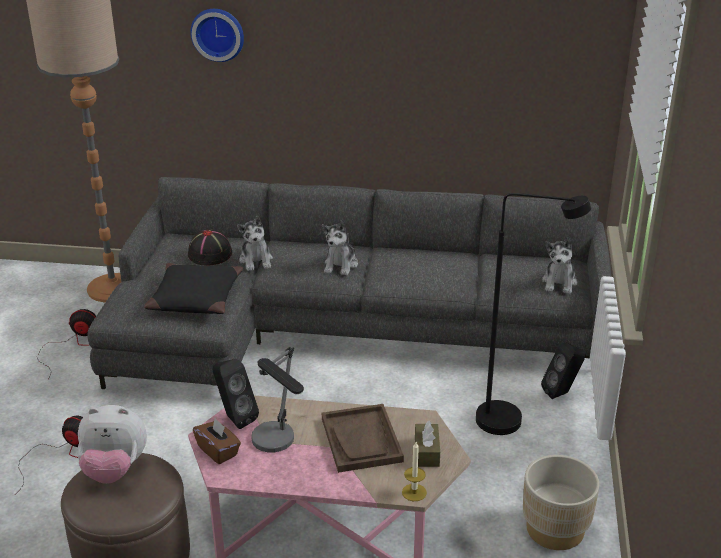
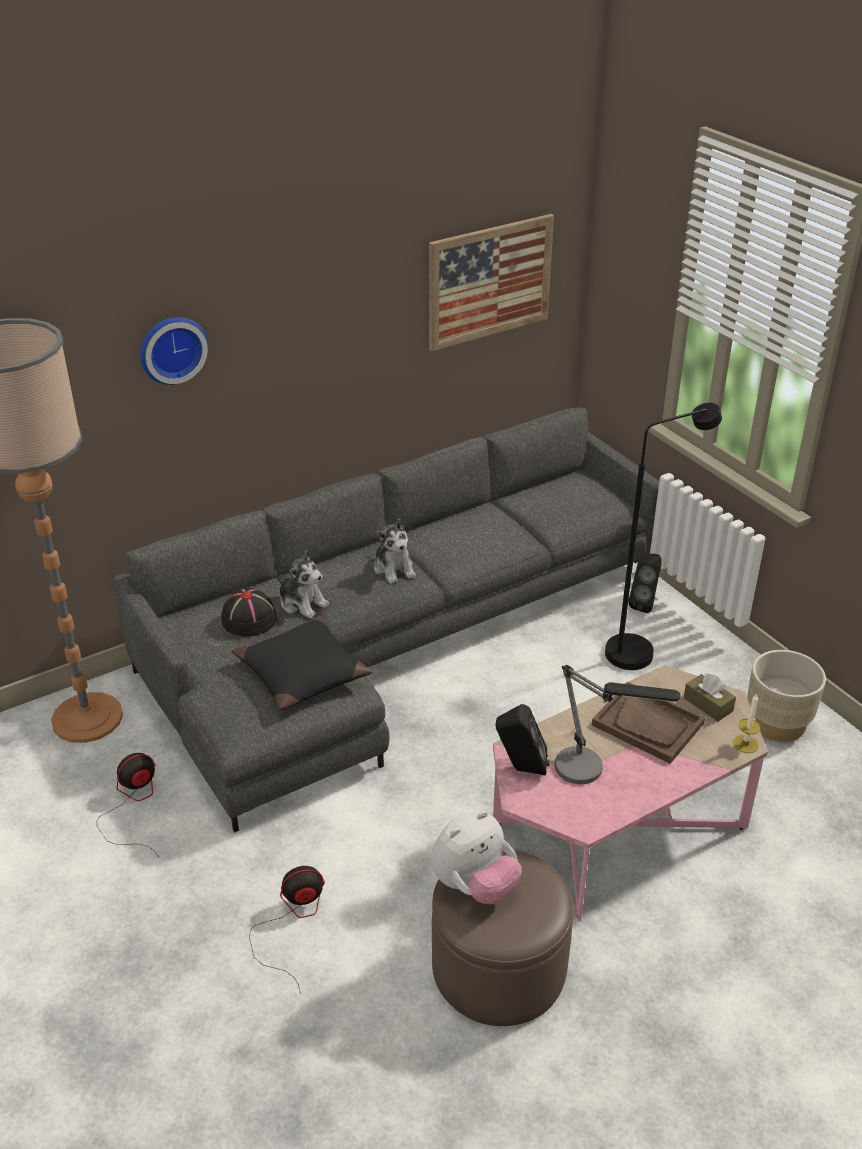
camera: 40 degrees left, 5 degrees up
brown tissue box [193,418,241,464] -> none
plush toy [542,237,578,294] -> none
none -> picture [429,214,554,351]

